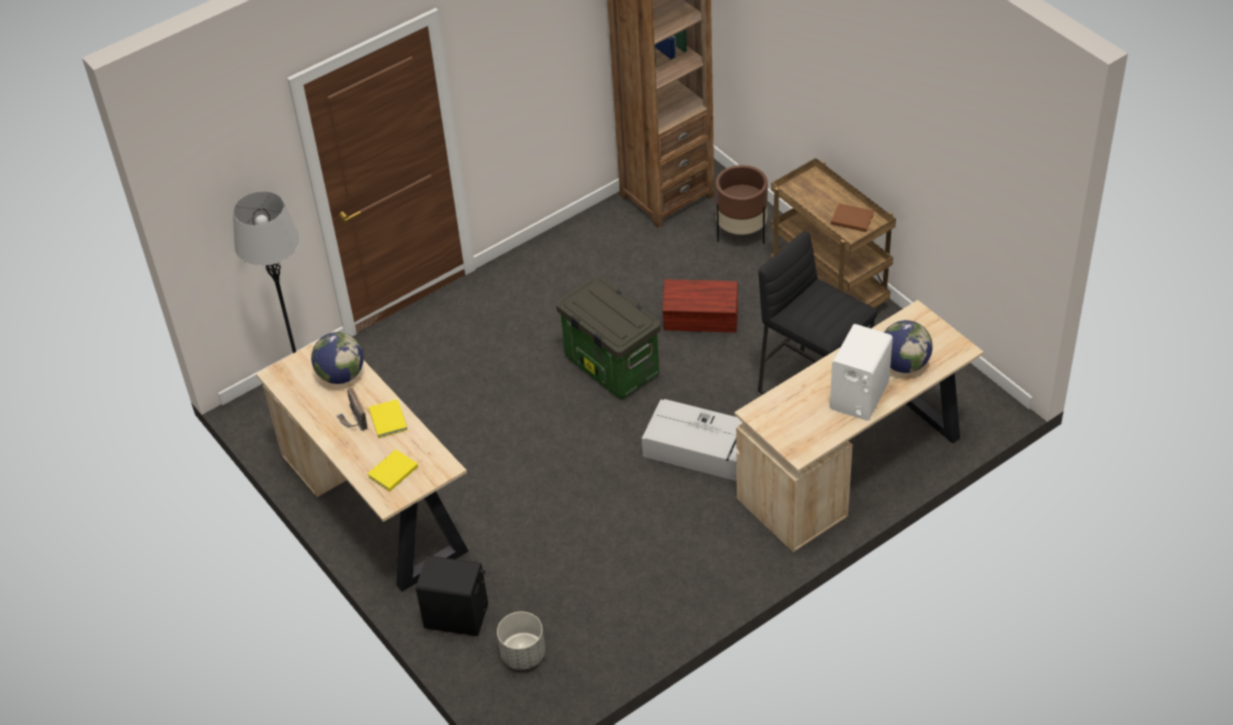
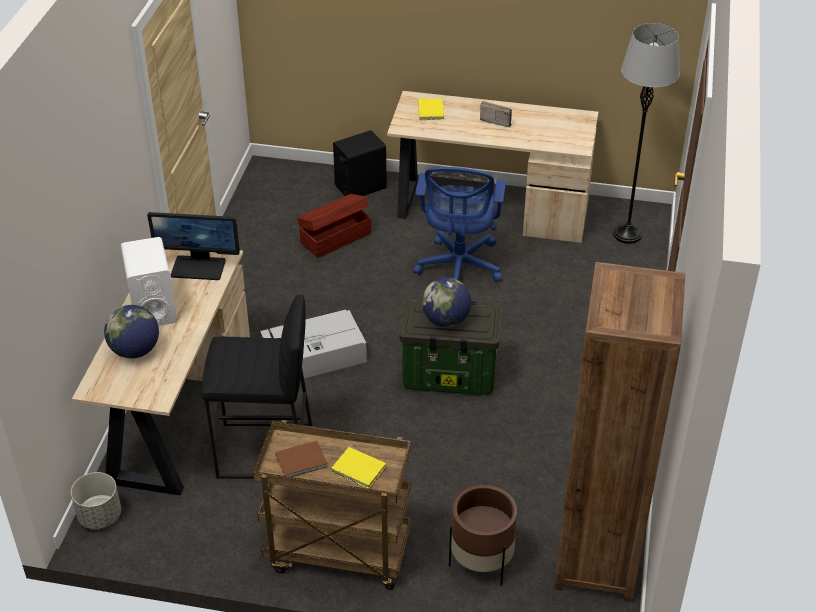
camera: 135 degrees right, 5 degrees down
globe [311,332,364,384] -> globe moved to [422,277,471,327]
yellow book [369,399,407,438] -> yellow book moved to [331,447,386,489]
grey planter [497,612,545,670] -> grey planter moved to [71,472,121,529]
brown storage box [663,279,738,332] -> brown storage box moved to [297,194,371,258]
none -> monitor [147,212,240,280]
none -> blue office chair [413,167,506,282]

